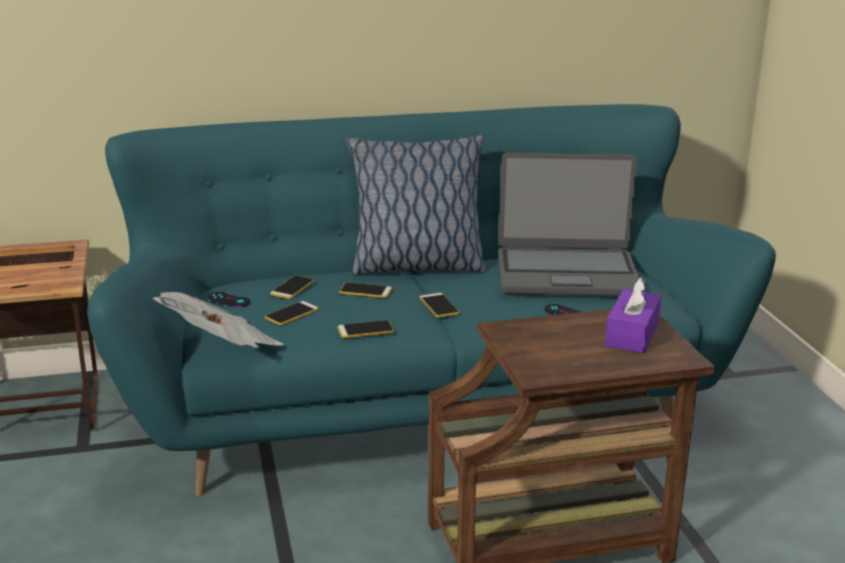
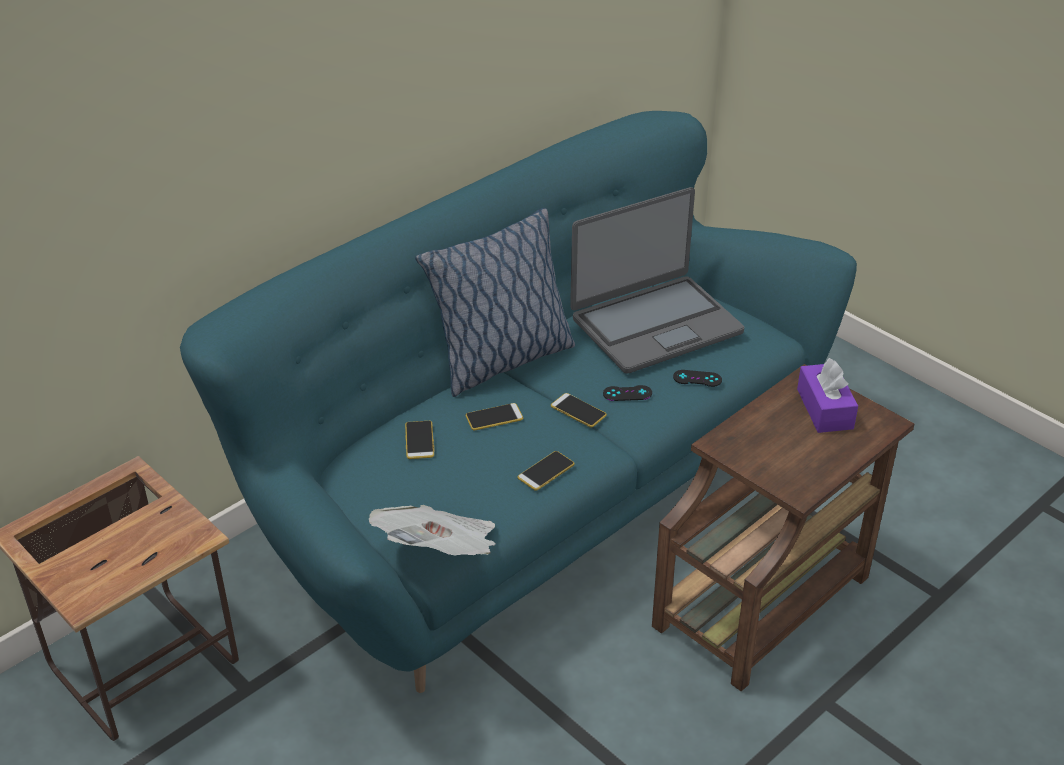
camera: 30 degrees left, 15 degrees up
black game controller [207,292,250,307] -> black game controller moved to [603,385,652,401]
phone [265,301,319,325] -> none

